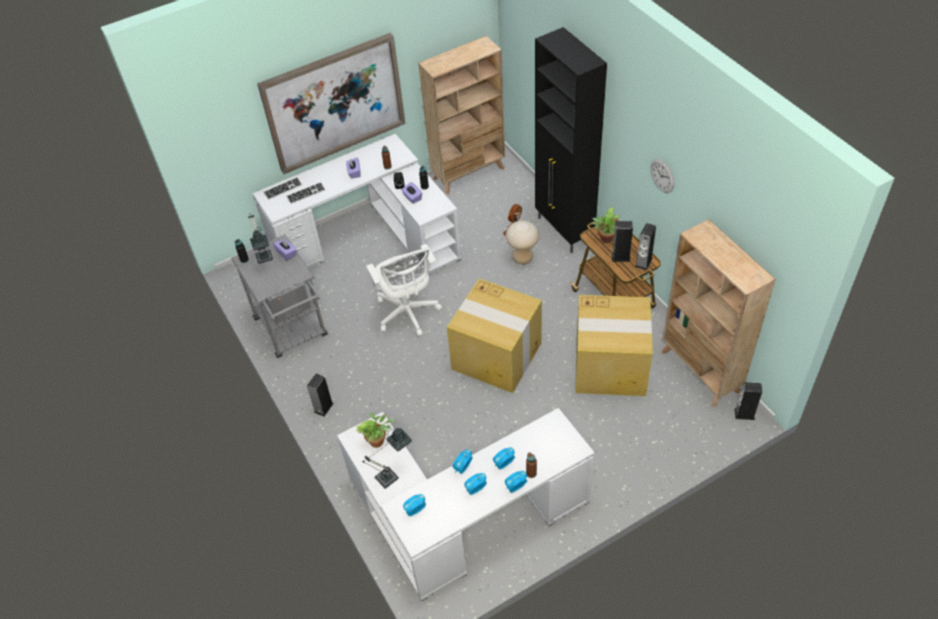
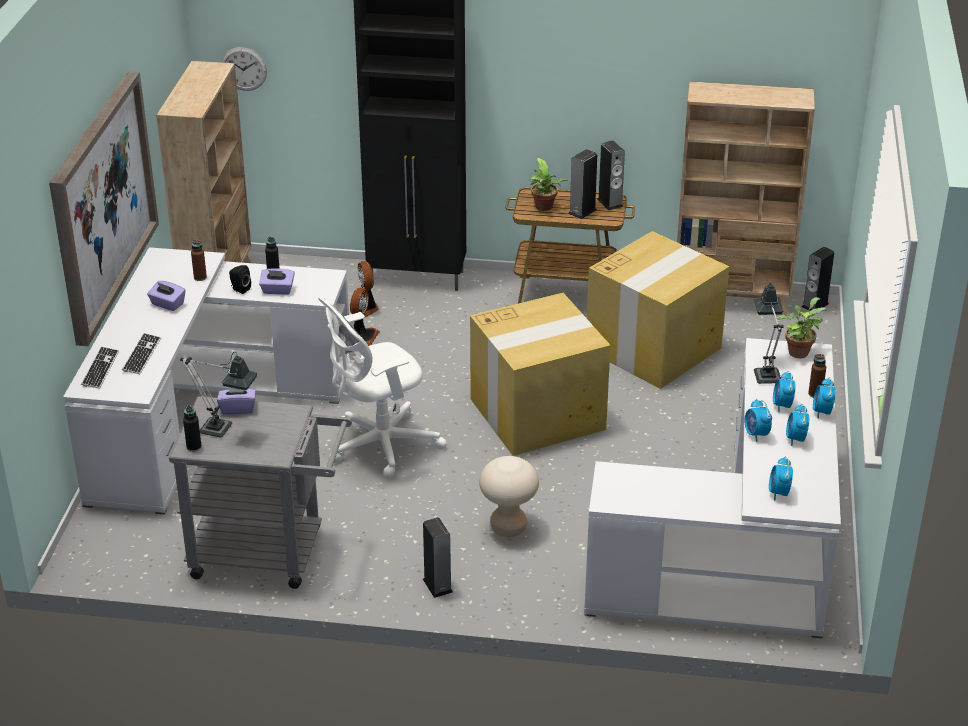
camera: 55 degrees left, 15 degrees down
potted plant [356,412,395,448] -> potted plant moved to [777,297,827,358]
table lamp [362,428,412,489] -> table lamp moved to [754,283,784,384]
white office chair [366,244,442,336] -> white office chair turned 135 degrees clockwise [318,296,447,478]
beige stool [506,221,539,265] -> beige stool moved to [479,456,539,537]
wall clock [651,159,674,193] -> wall clock moved to [221,47,267,91]
none -> fan [350,288,380,346]

